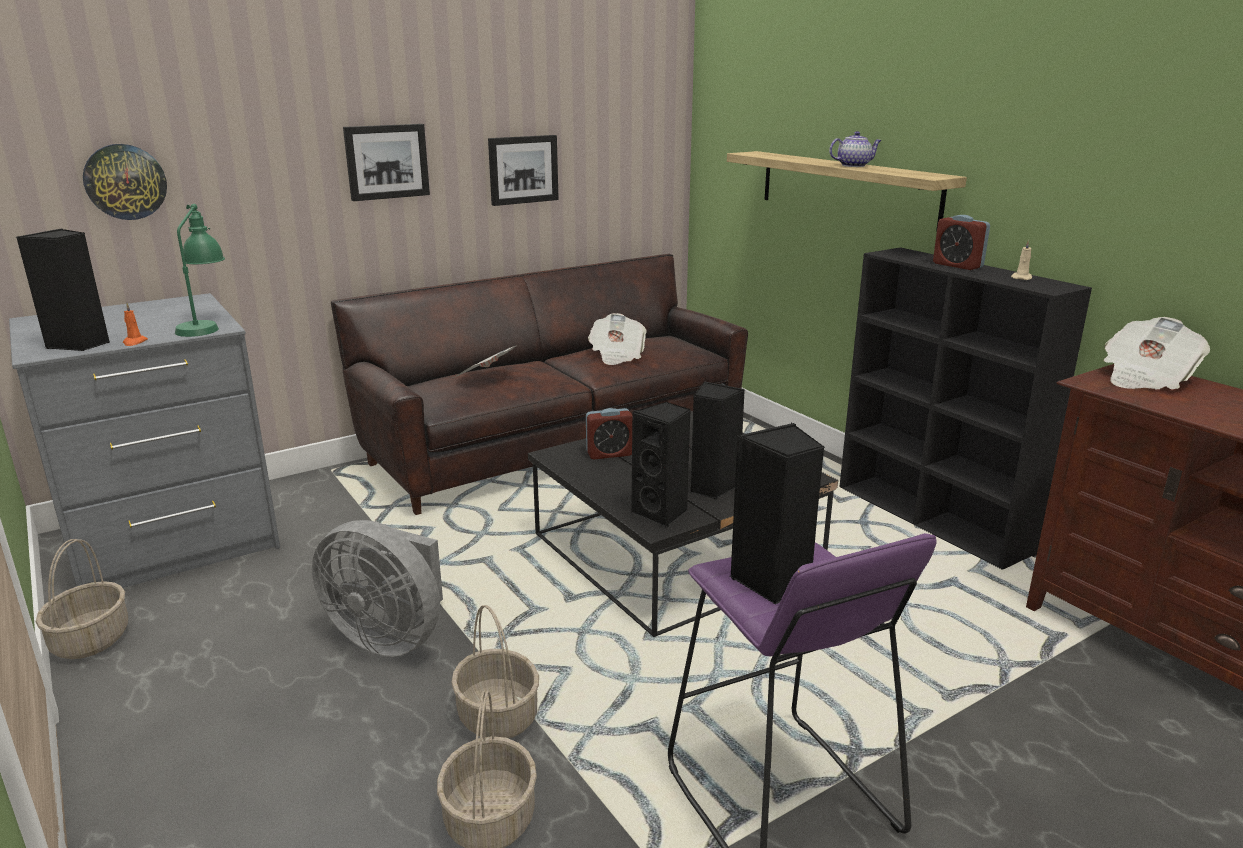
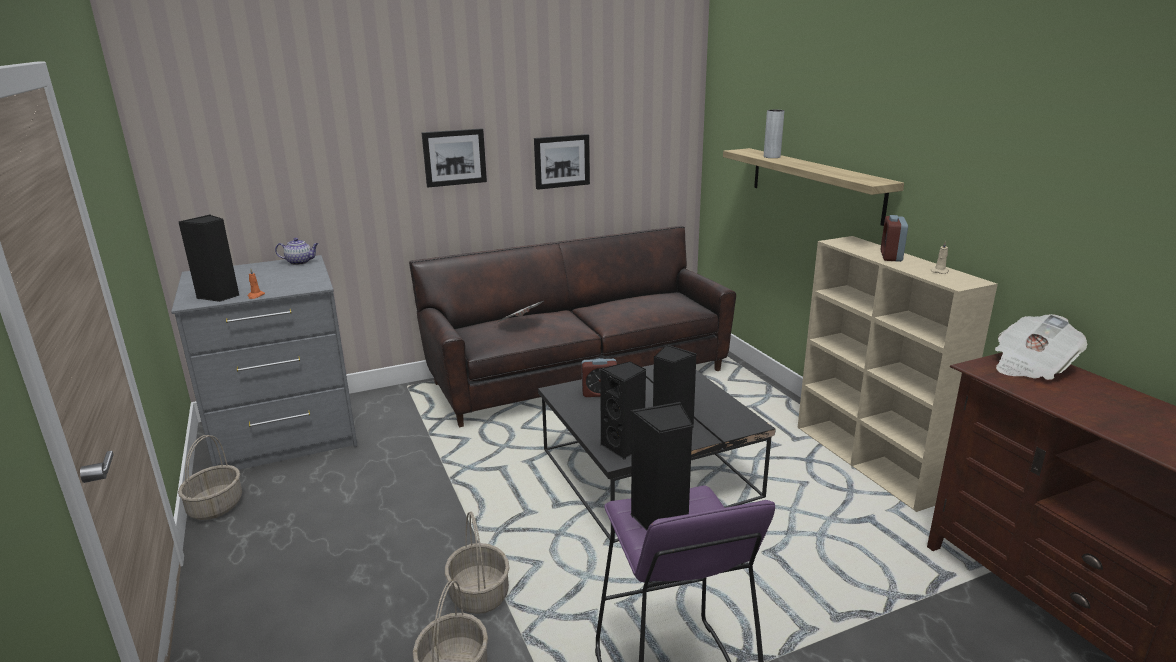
camera: 10 degrees right, 0 degrees up
wall clock [83,144,167,220] -> none
green table lamp [175,204,225,337] -> none
grey fan [312,520,443,657] -> none
newspaper [588,313,647,365] -> none
teapot [829,131,882,167] -> teapot moved to [275,238,319,265]
black bookcase [839,247,1092,570] -> beige bookcase [798,236,998,512]
alarm clock [933,215,990,270] -> alarm clock turned 45 degrees clockwise [880,215,908,262]
none -> grey vase [764,110,784,158]

